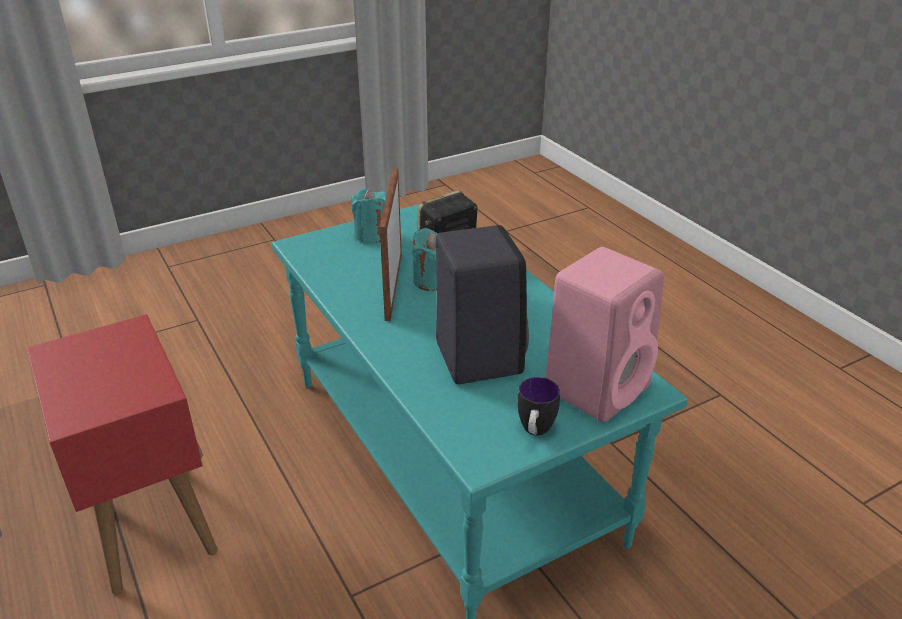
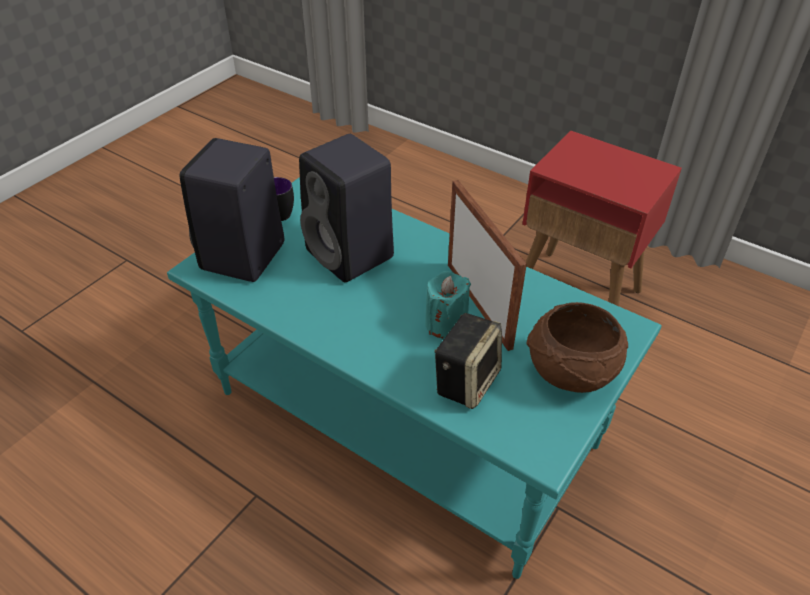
camera: 155 degrees right, 10 degrees up
turquoise candle [352,188,387,243] -> brown bowl [527,302,628,393]
pink speaker [545,247,664,422] -> black speaker [180,138,284,282]

